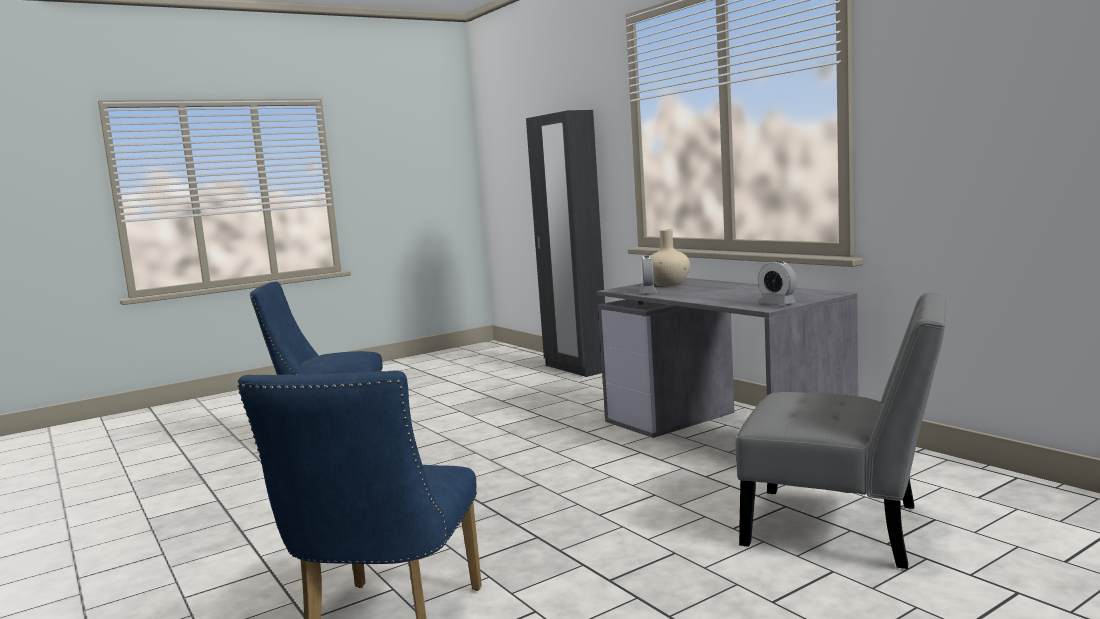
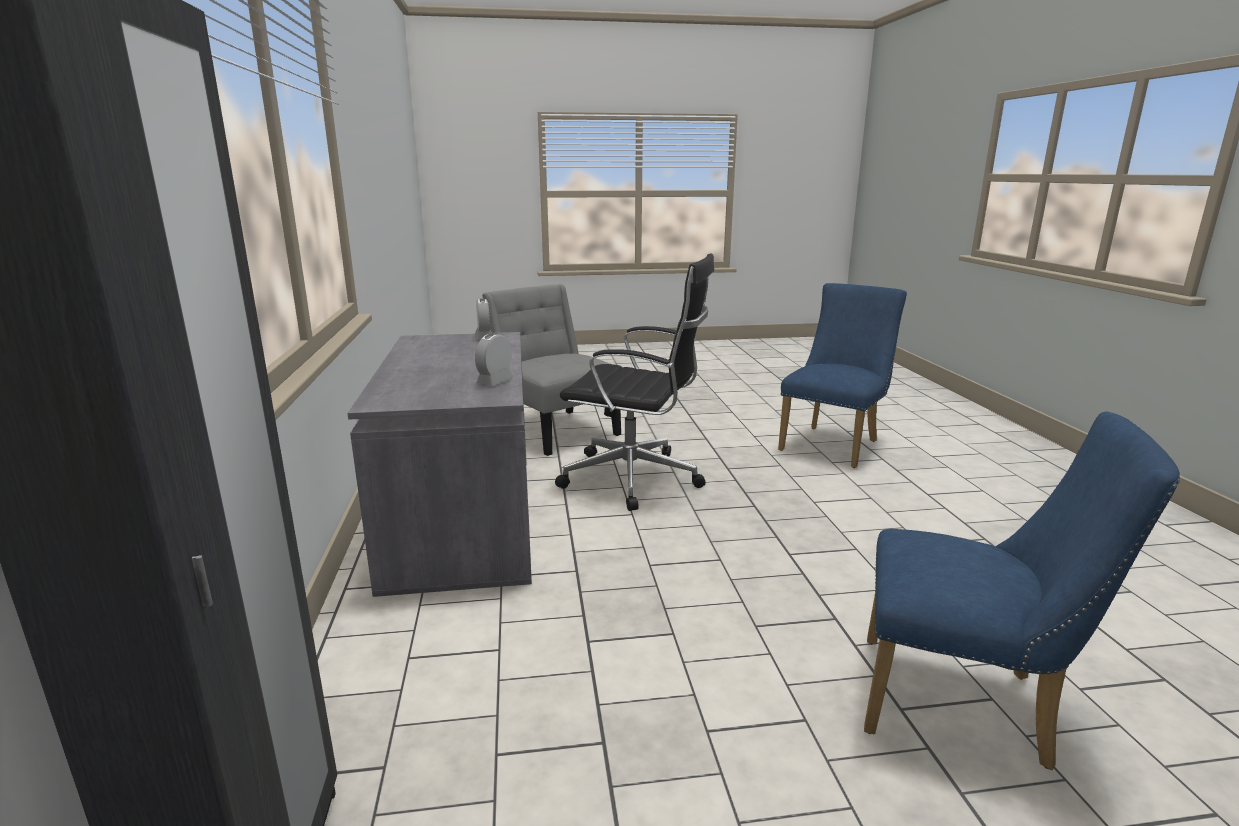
camera: 155 degrees left, 10 degrees up
beige vase [651,229,690,286] -> none
none -> black office chair [555,253,714,511]

